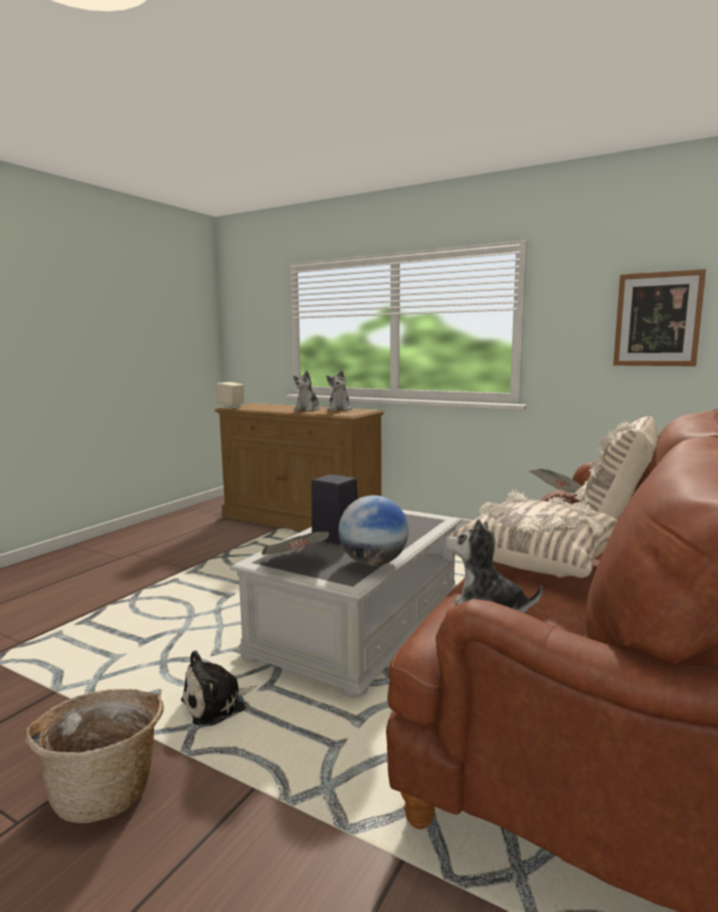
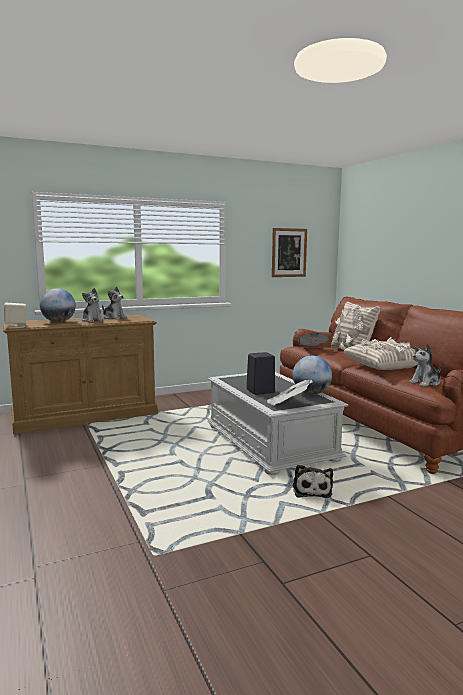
camera: 55 degrees left, 0 degrees up
basket [25,689,164,823] -> none
none -> globe [40,288,76,322]

